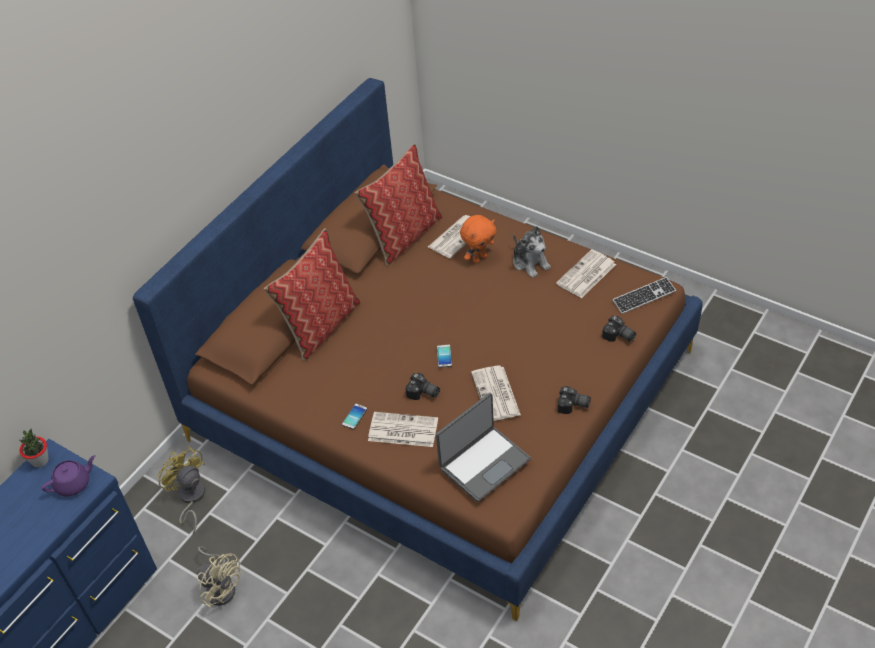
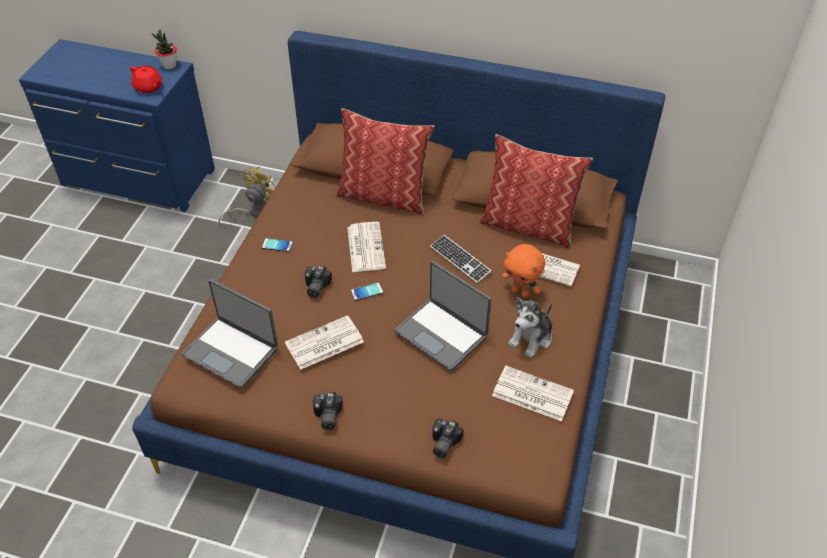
camera: 70 degrees right, 0 degrees up
purple teapot [41,455,96,496] -> red teapot [130,66,162,93]
beige fan [197,546,241,608] -> none
newspaper [368,412,438,447] -> newspaper moved to [347,222,386,272]
keyboard [612,277,676,314] -> keyboard moved to [430,235,491,283]
none -> laptop [394,261,491,371]

